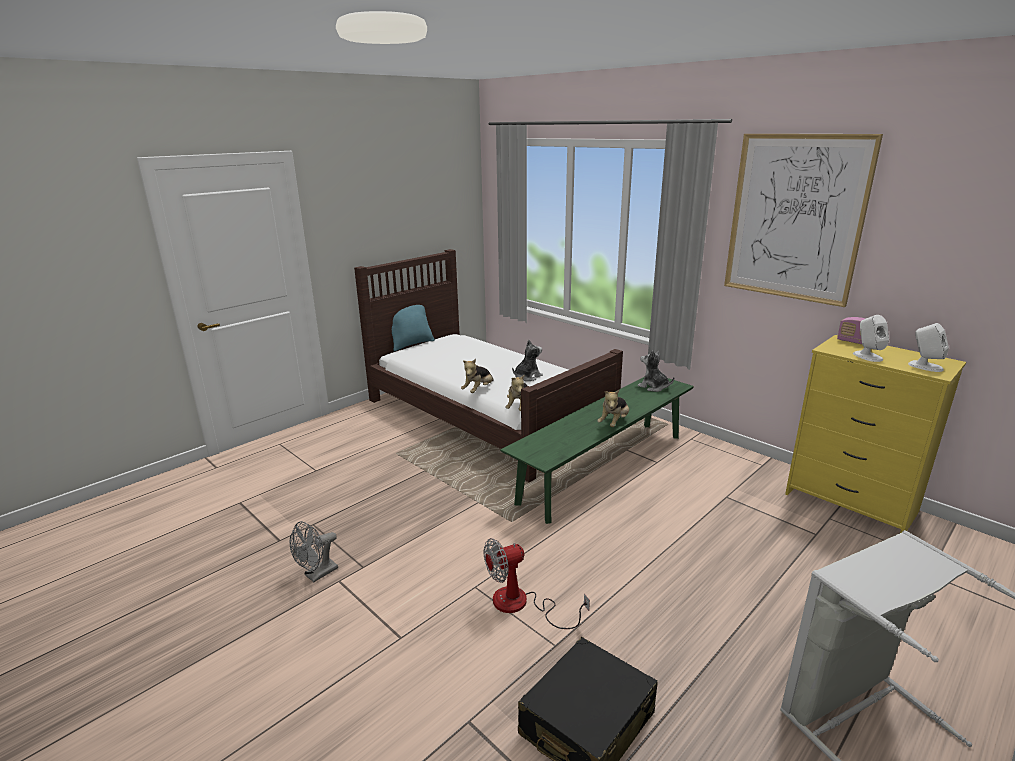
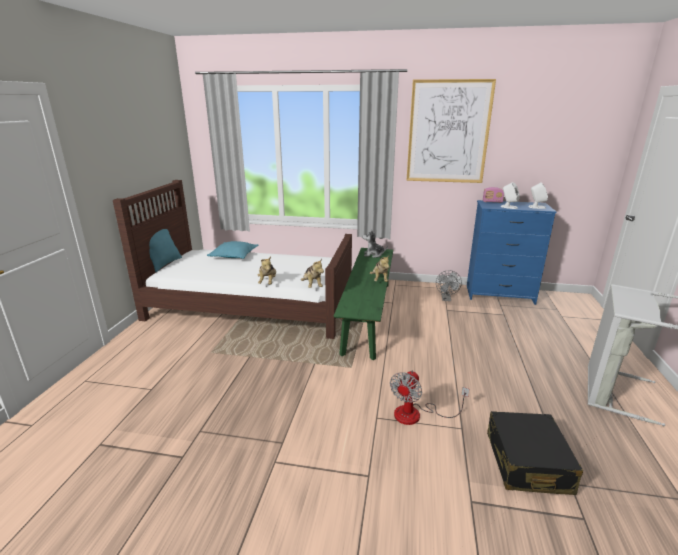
camera: 35 degrees left, 0 degrees up
grey fan [289,521,338,583] -> grey fan moved to [436,270,462,301]
plush toy [512,340,543,381] -> none
yellow dresser [785,335,966,533] -> blue dresser [467,200,556,305]
none -> turquoise pillow [207,241,259,259]

